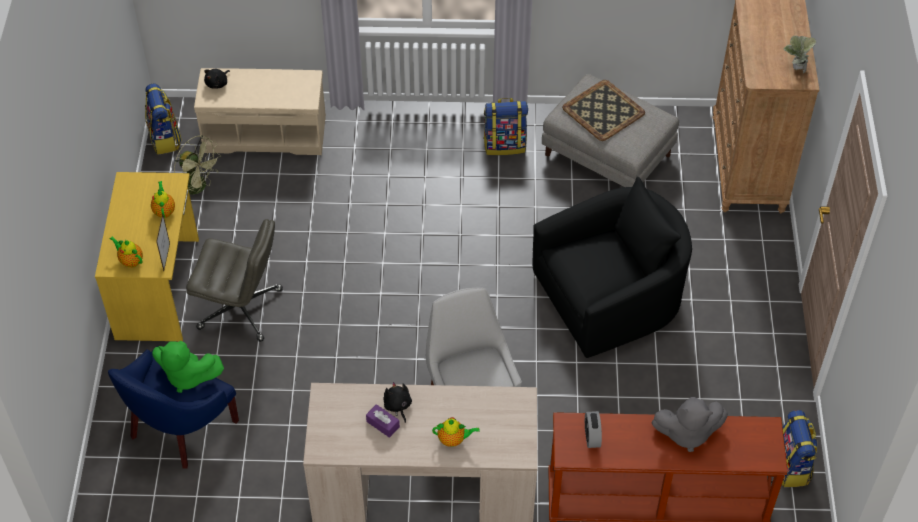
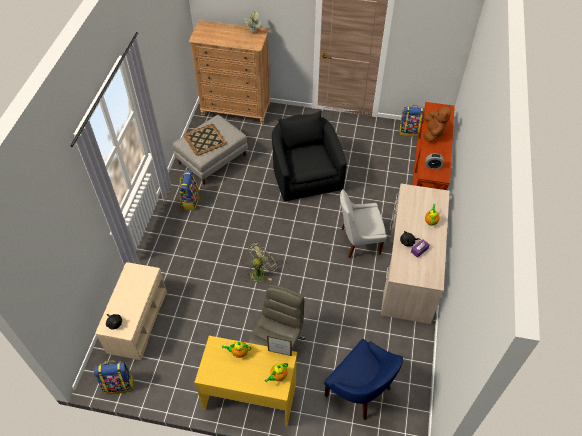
camera: 80 degrees left, 0 degrees up
green plush toy [152,341,224,393] -> none
green fan [174,135,221,194] -> green fan moved to [246,243,277,282]
grey plush toy [651,397,728,452] -> brown plush toy [423,105,451,142]

